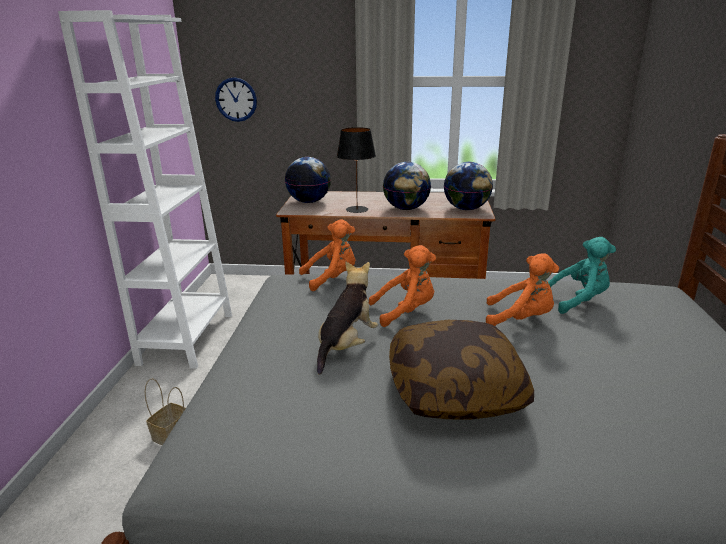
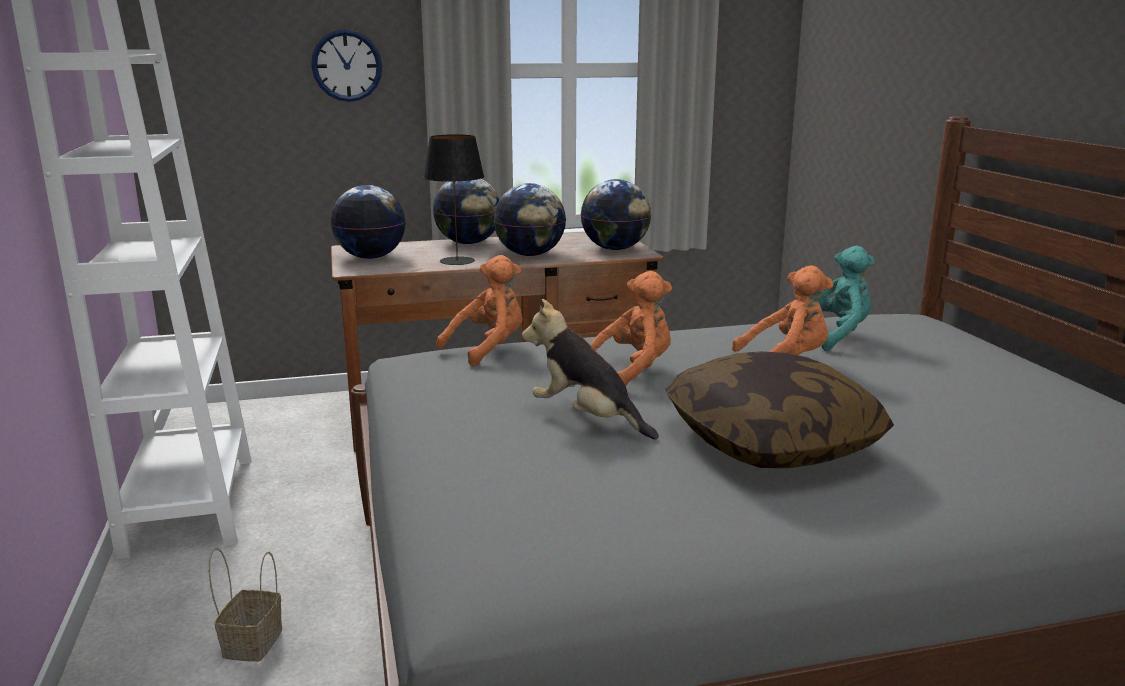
camera: 20 degrees left, 5 degrees down
wall clock [215,77,257,122] -> wall clock moved to [311,29,382,102]
plush toy [317,262,378,375] -> plush toy turned 60 degrees counterclockwise [522,299,659,440]
none -> globe [433,179,500,244]

